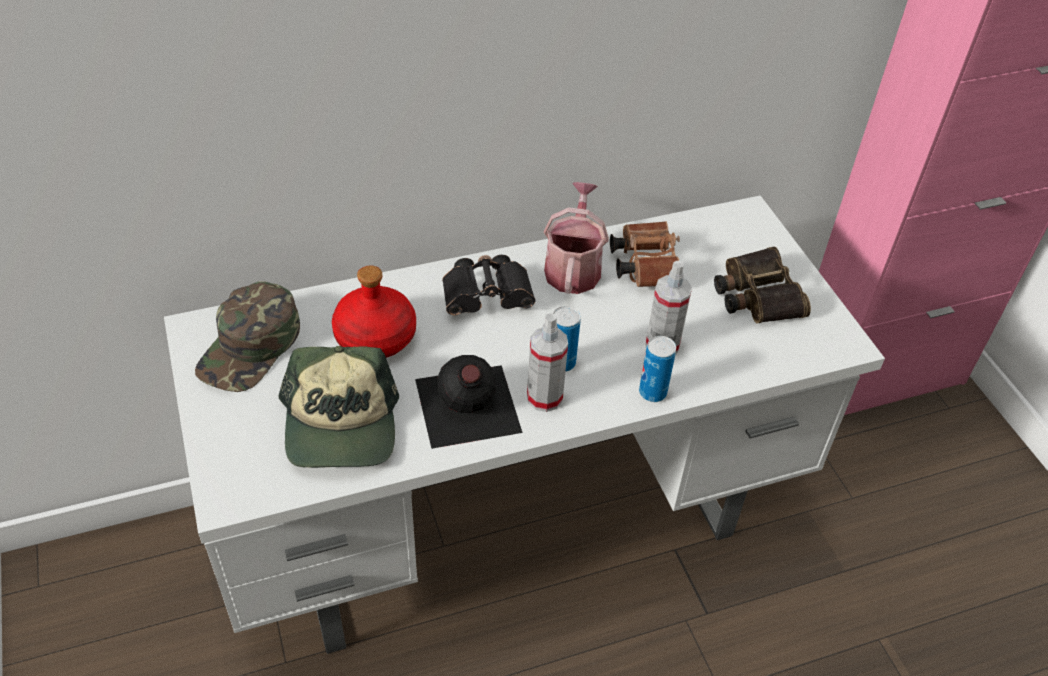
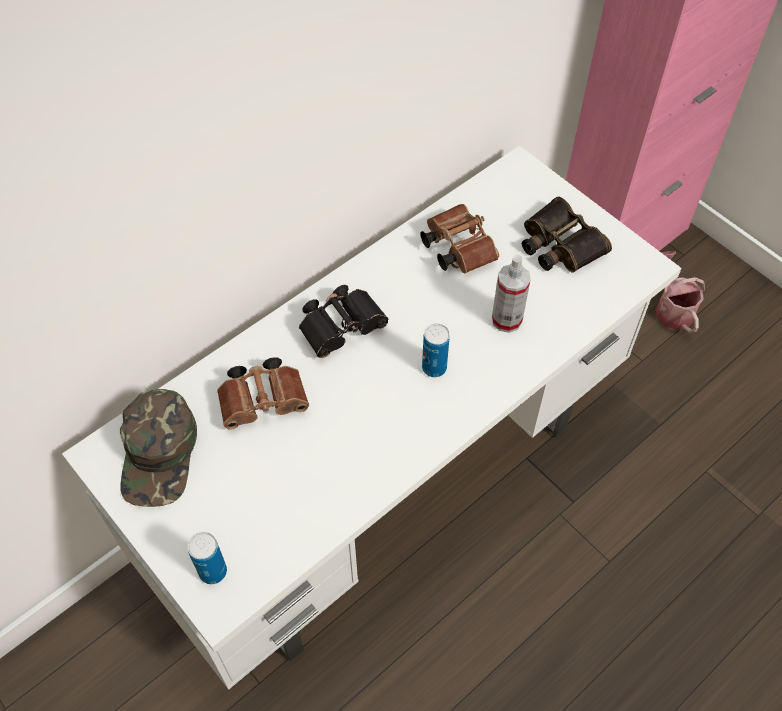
camera: 20 degrees left, 10 degrees up
cap [279,346,399,468] -> none
red bottle [332,266,416,358] -> brown binoculars [217,357,309,430]
black bottle [415,355,523,449] -> none
spray bottle [527,313,568,412] -> none
watering can [544,182,609,294] -> watering can moved to [656,251,705,333]
can [639,336,676,402] -> can moved to [187,532,227,584]

